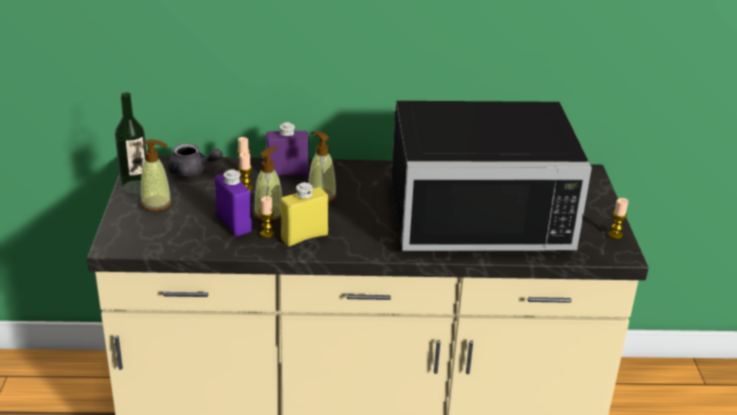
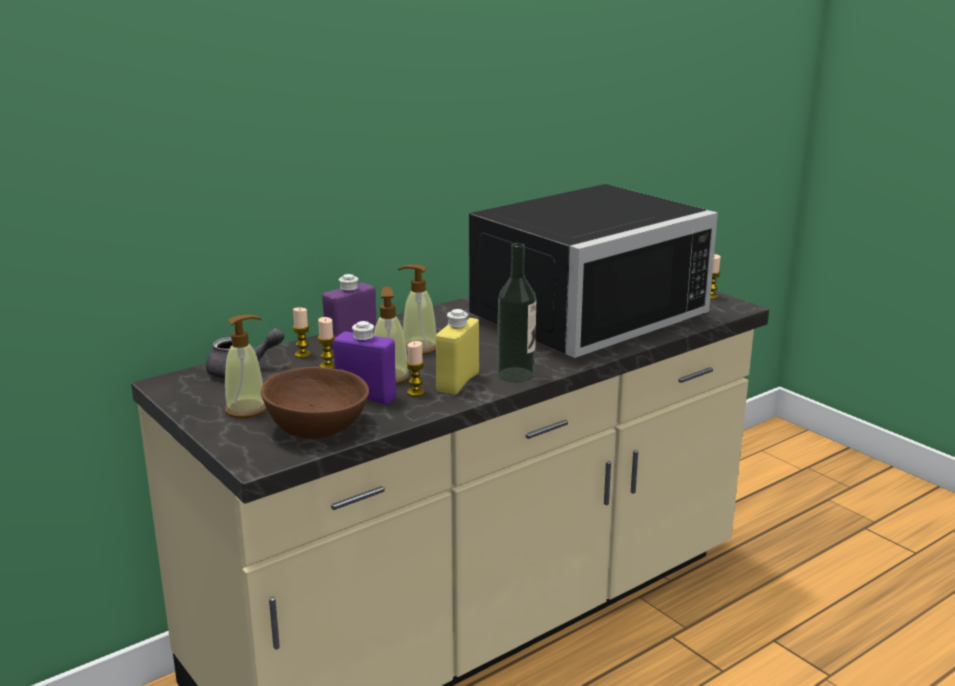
camera: 35 degrees left, 10 degrees down
bottle [115,92,146,195] -> bottle moved to [497,243,536,382]
none -> brown bowl [261,367,369,439]

